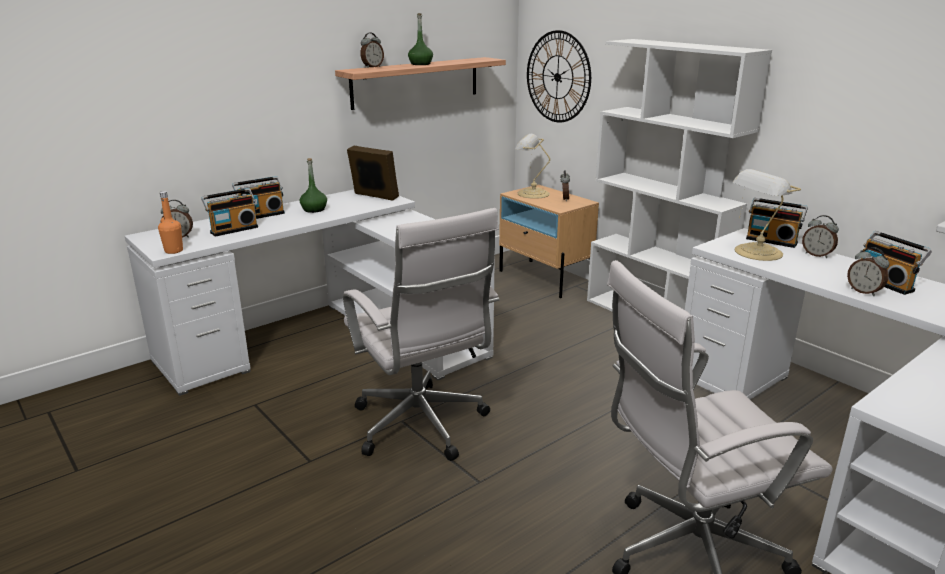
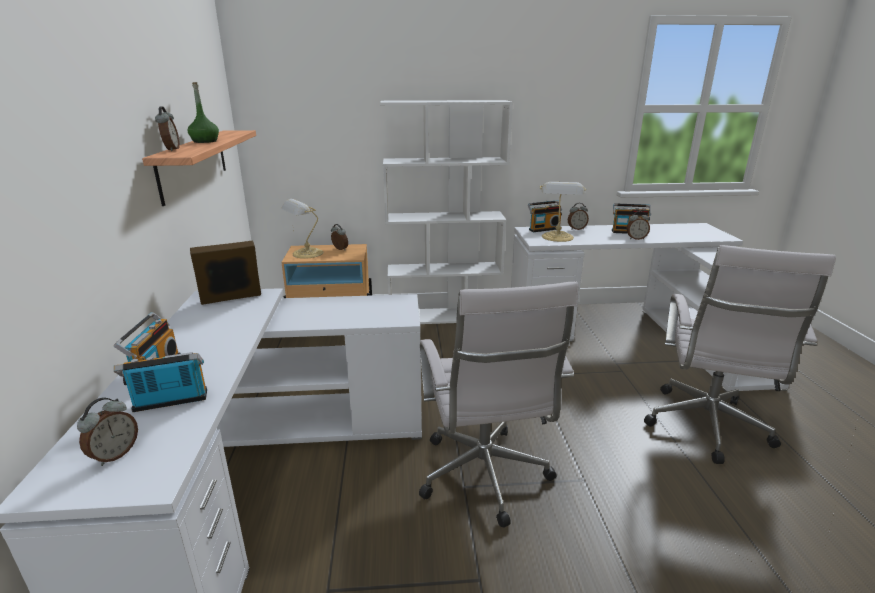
camera: 55 degrees left, 0 degrees up
orange bottle [158,191,183,254] -> none
radio [201,188,258,237] -> radio turned 105 degrees counterclockwise [113,352,207,412]
green bottle [299,158,327,213] -> none
white office chair [343,208,500,461] -> white office chair turned 75 degrees clockwise [419,282,578,528]
wall clock [527,30,591,122] -> none

